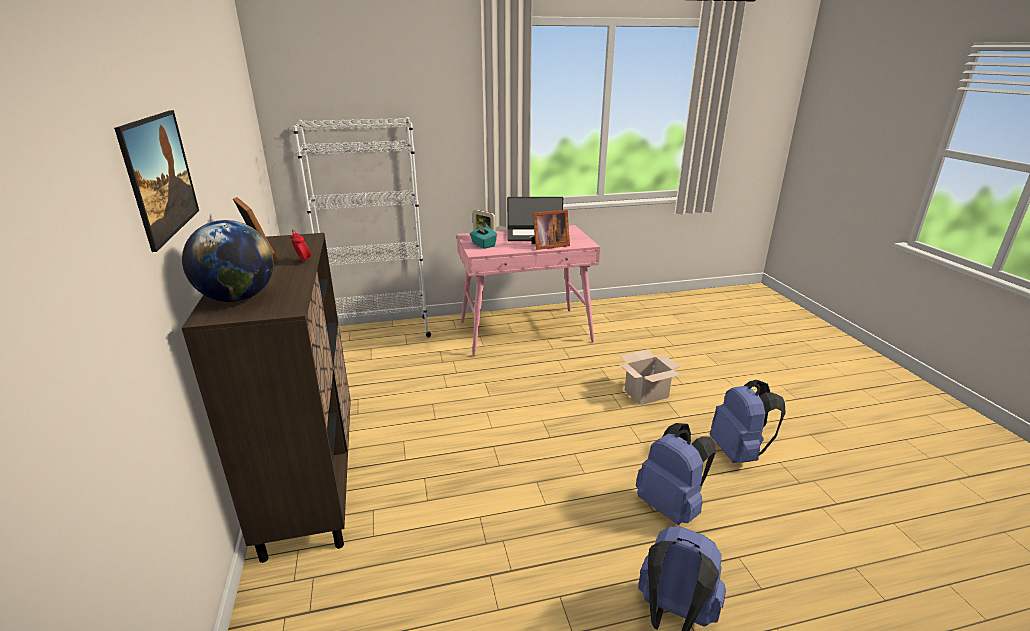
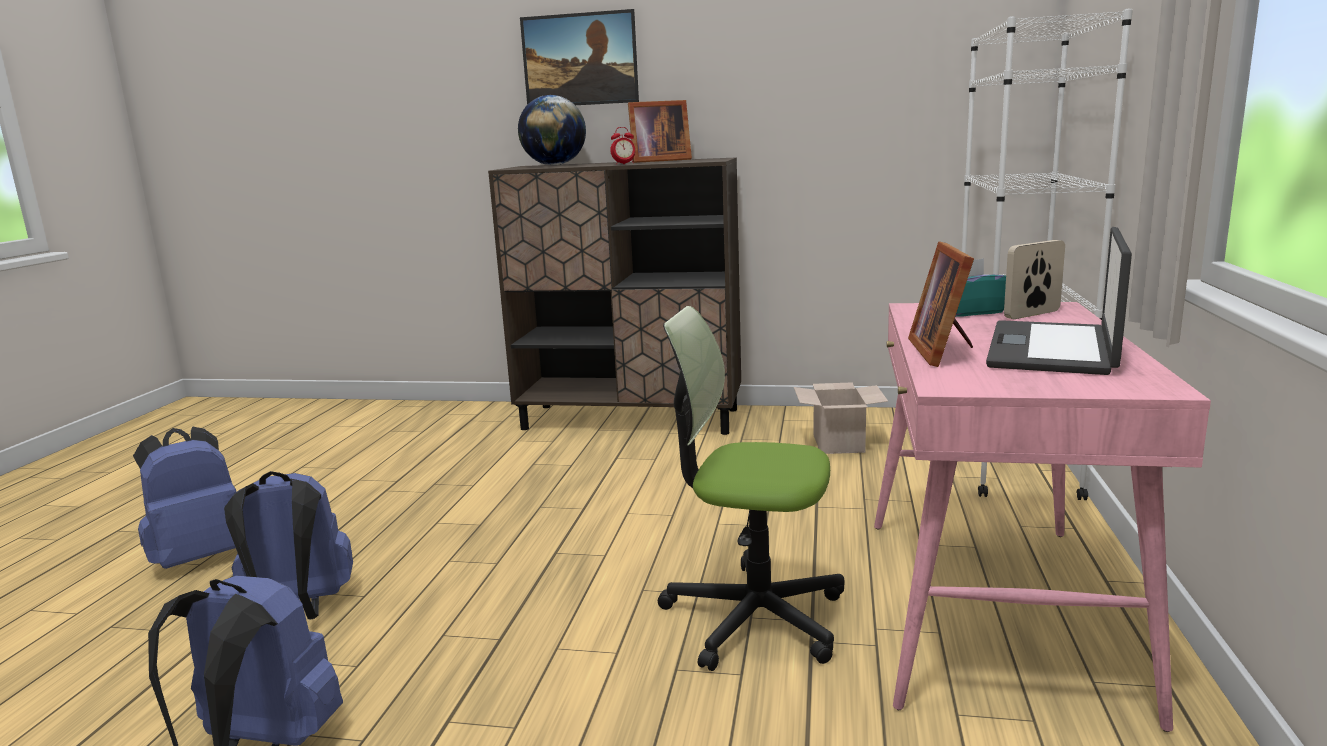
camera: 115 degrees right, 10 degrees down
cardboard box [620,350,682,405] -> cardboard box moved to [794,382,888,454]
none -> office chair [658,306,845,671]

